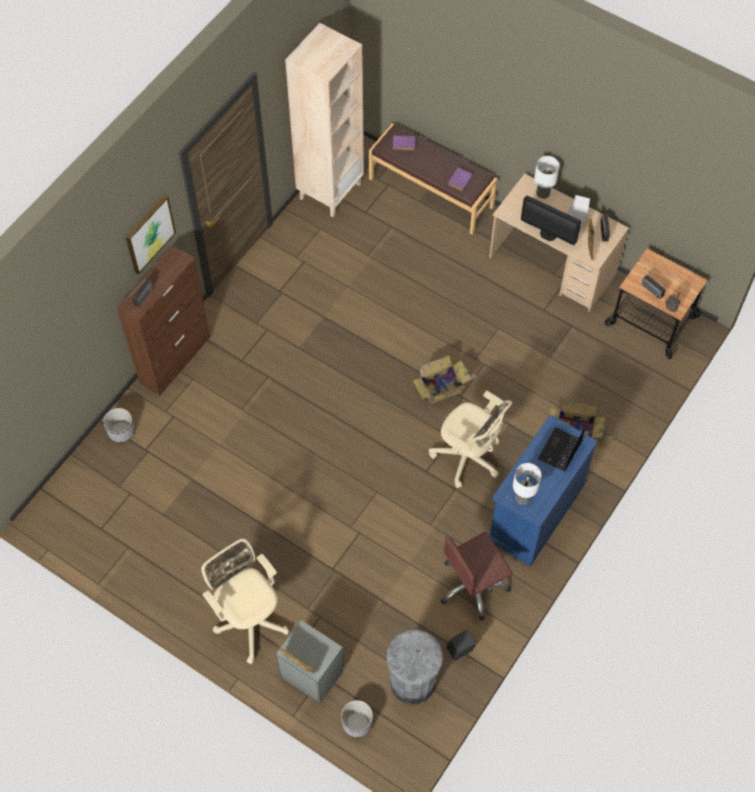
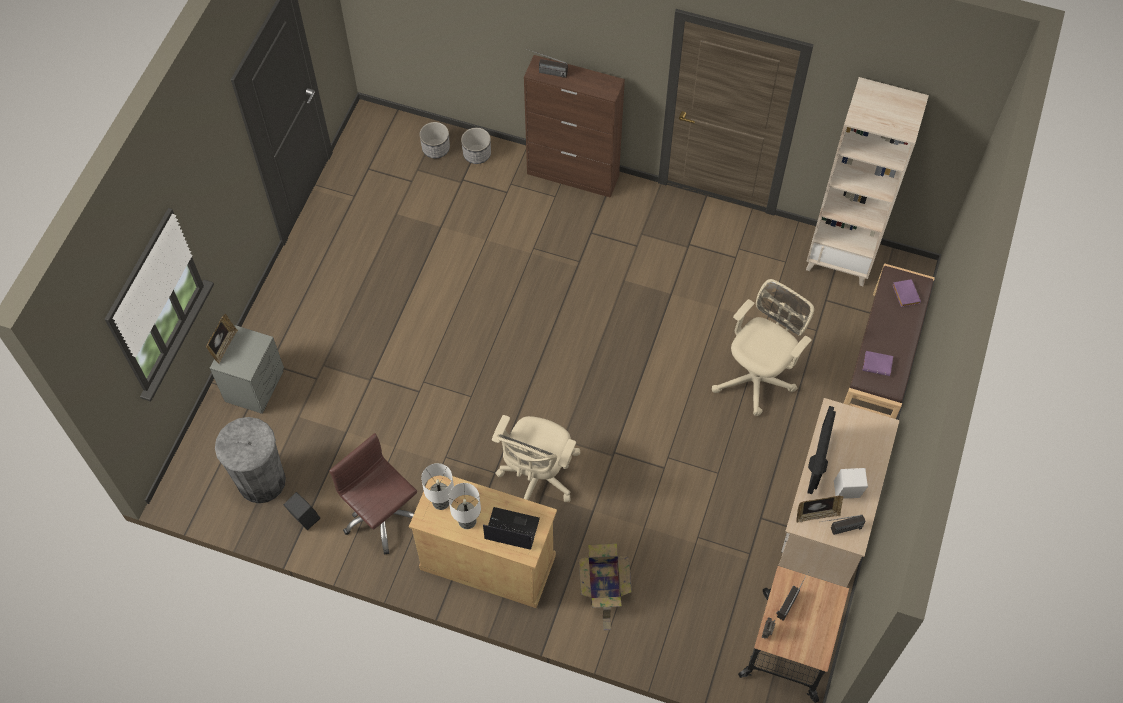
camera: 75 degrees right, 0 degrees up
picture [126,195,176,274] -> none
beige office chair [201,538,289,664] -> beige office chair moved to [712,279,814,416]
planter [341,700,373,737] -> planter moved to [419,122,450,158]
cardboard box [412,355,478,404] -> none
blue cabinet [489,414,598,566] -> beige cabinet [409,476,557,608]
table lamp [534,156,560,199] -> table lamp moved to [448,483,481,529]

